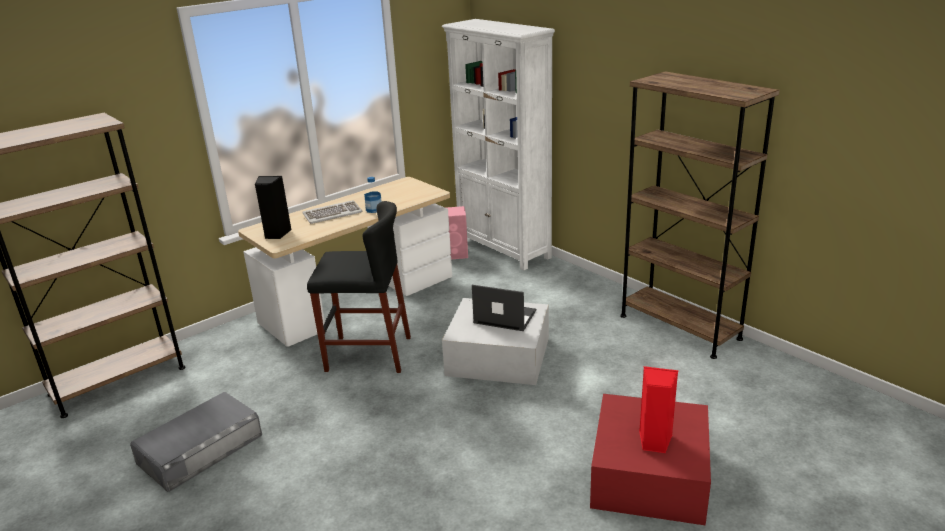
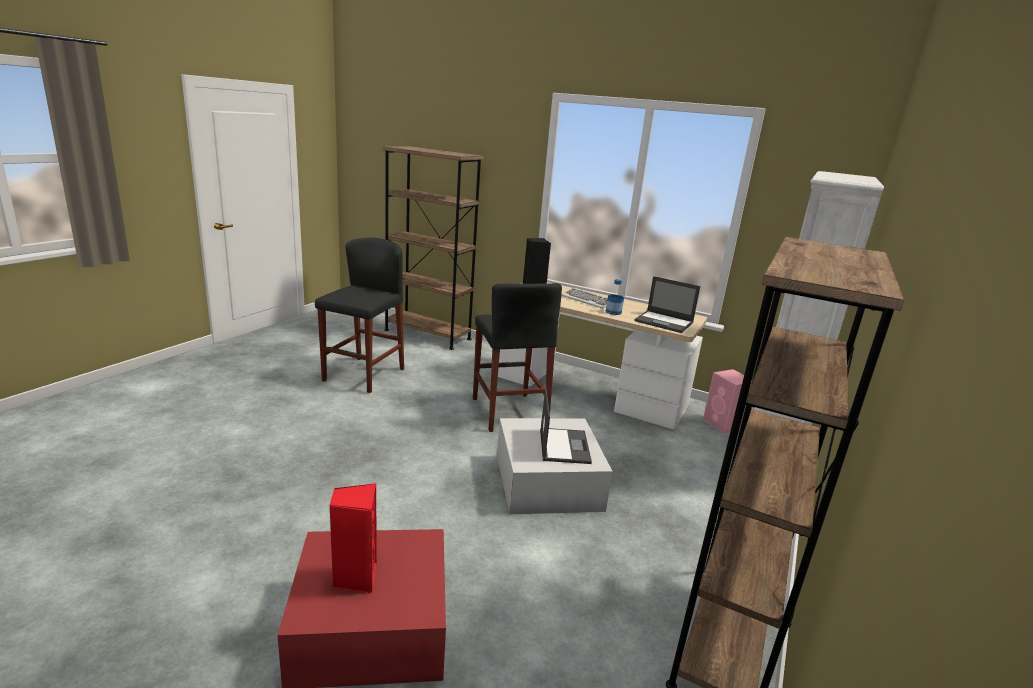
camera: 65 degrees right, 5 degrees down
grey storage box [130,392,262,492] -> black stool [315,238,404,393]
none -> laptop [635,276,700,333]

